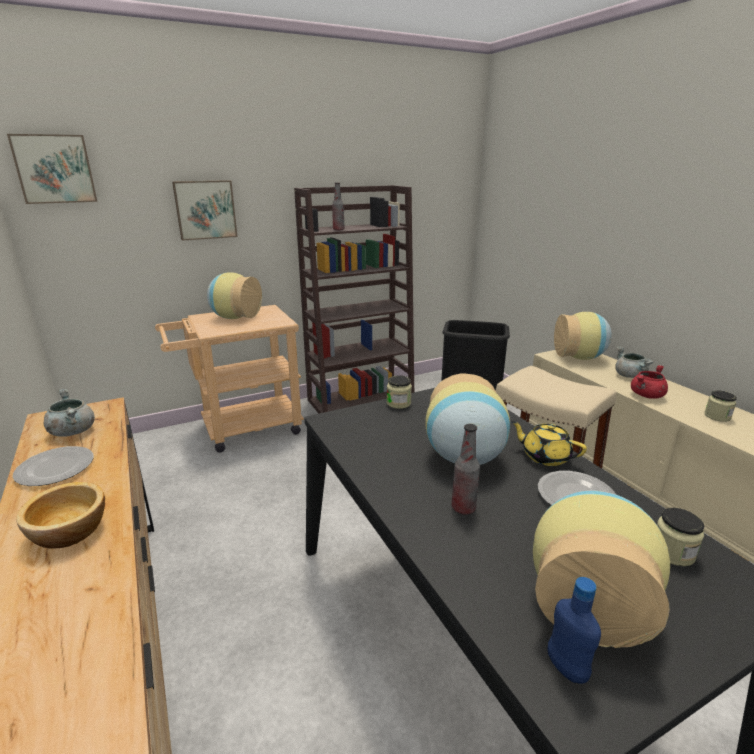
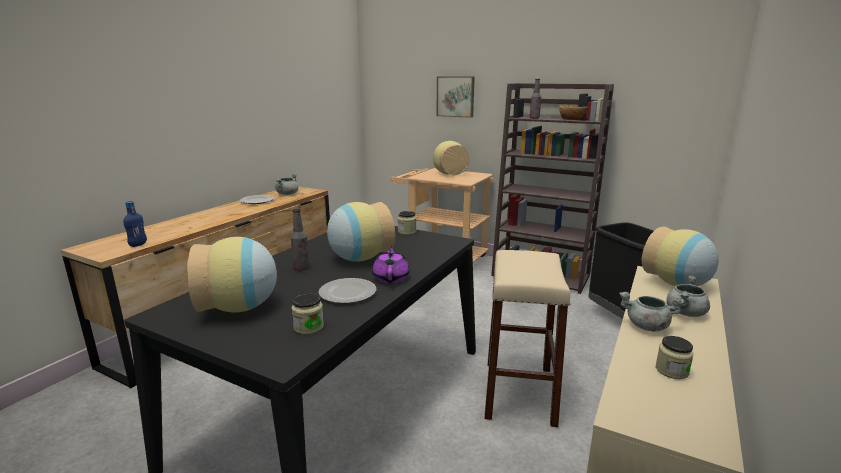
camera: 55 degrees right, 5 degrees down
picture [7,134,97,204] -> none
bowl [16,482,105,549] -> bowl moved to [559,105,588,120]
yellow teapot [511,421,587,466] -> purple teapot [372,246,410,284]
blue bottle [548,577,601,684] -> blue bottle moved to [123,201,147,247]
red cooking pot [631,365,668,399] -> grey cooking pot [620,292,685,331]

